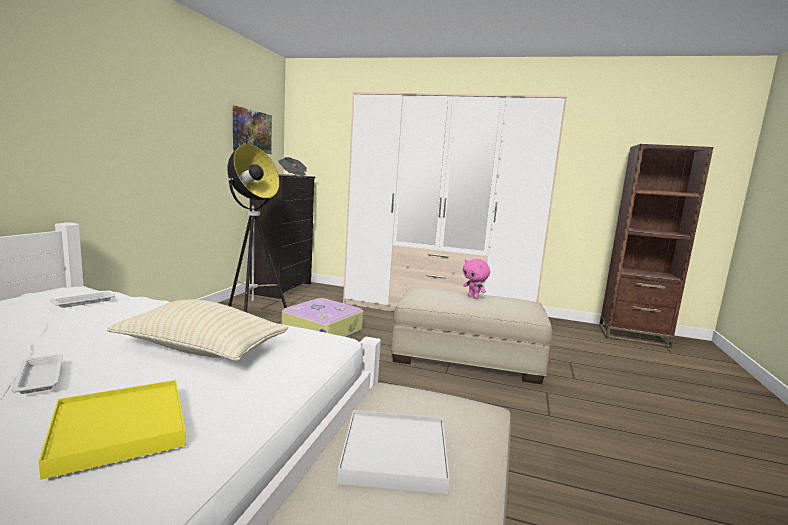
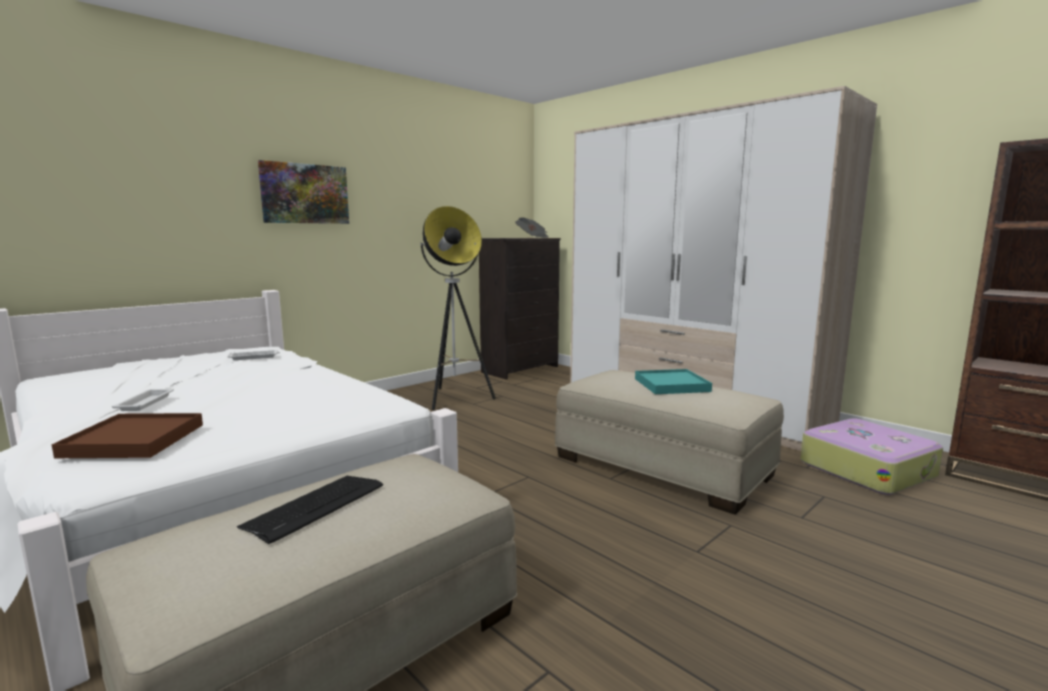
camera: 30 degrees right, 0 degrees up
yellow tray [38,380,186,480] -> brown tray [52,413,203,458]
beige pillow [107,299,288,361] -> none
picture [233,106,272,154] -> picture moved to [258,160,349,224]
suitcase [281,298,363,337] -> suitcase moved to [801,418,943,495]
white tray [337,410,450,494] -> keyboard [237,476,383,544]
pink plush toy [463,259,490,299] -> turquoise tray [635,369,712,394]

